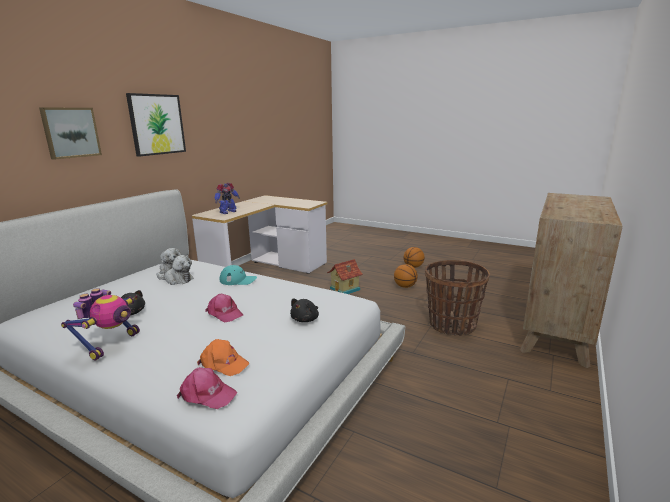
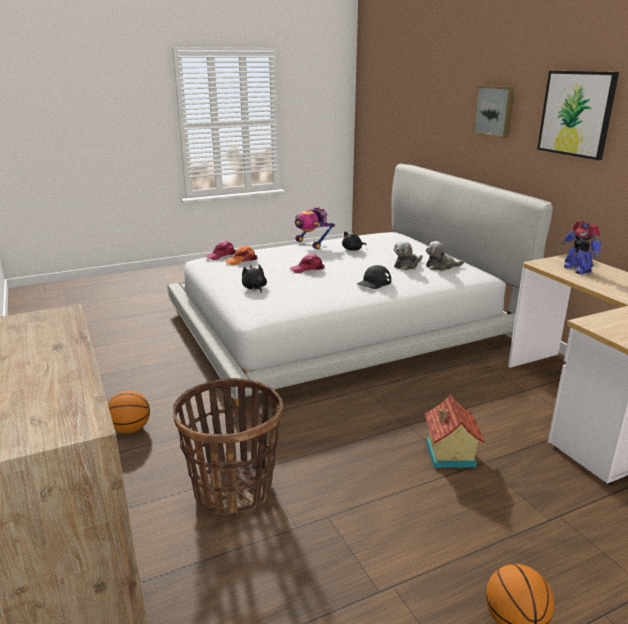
camera: 125 degrees right, 5 degrees up
turquoise cap [220,265,257,285] -> black cap [357,265,391,289]
basketball [394,264,418,288] -> basketball moved to [108,391,150,434]

